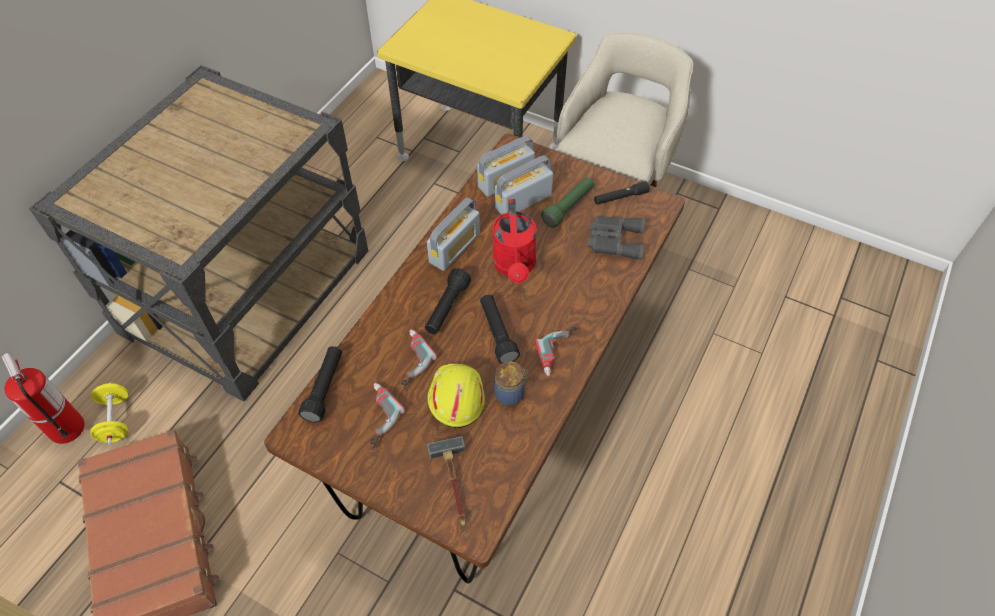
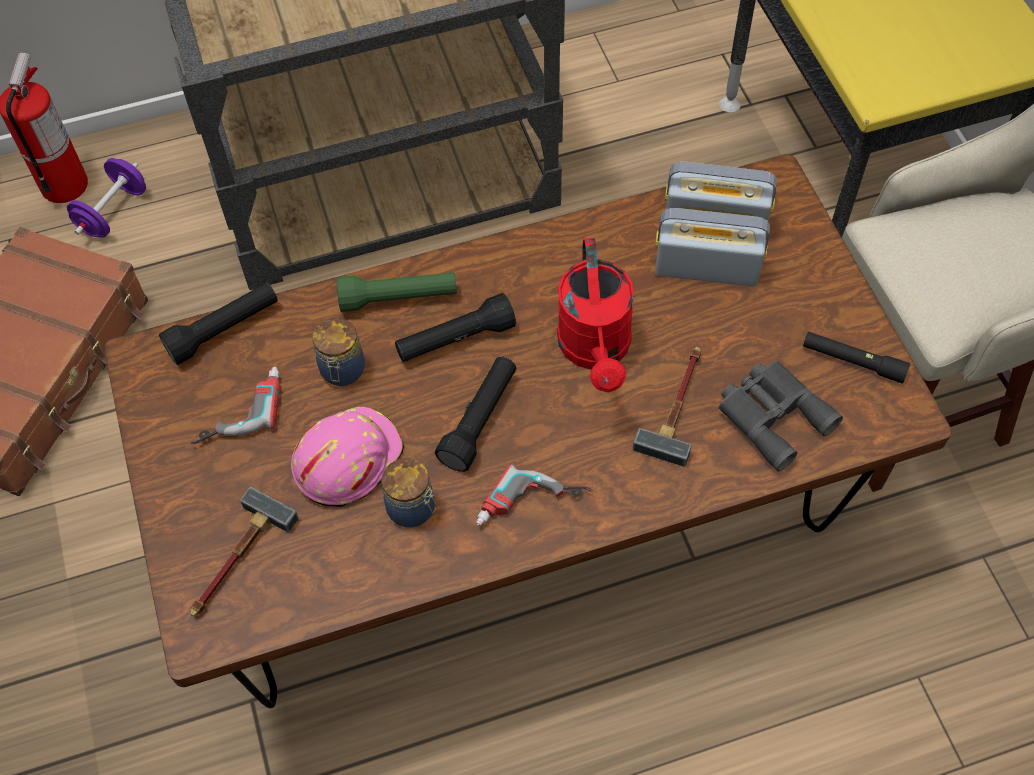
camera: 45 degrees right, 5 degrees up
yellow dumbbell [90,383,128,445] -> purple dumbbell [67,158,146,238]
power drill [401,329,437,391] -> jar [313,318,365,386]
radio [427,198,480,271] -> none
yellow hard hat [427,363,485,428] -> pink hard hat [291,406,404,507]
red watering can [493,199,537,283] -> red watering can turned 45 degrees counterclockwise [557,238,634,392]
green flashlight [541,177,594,228] -> green flashlight moved to [337,272,457,312]
none -> hammer [633,347,701,467]

